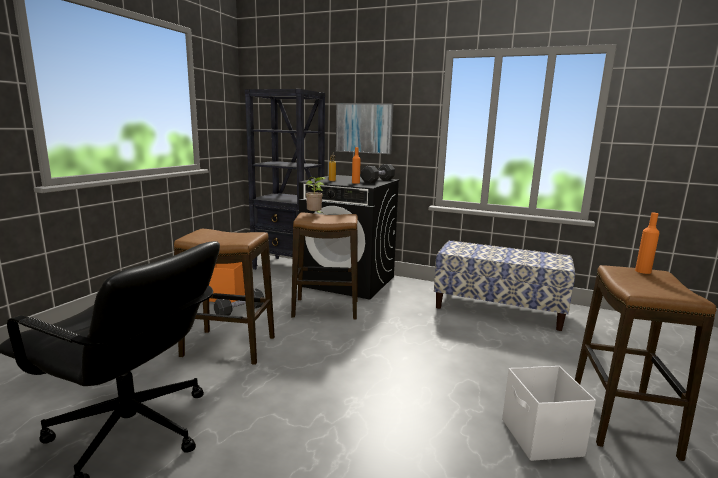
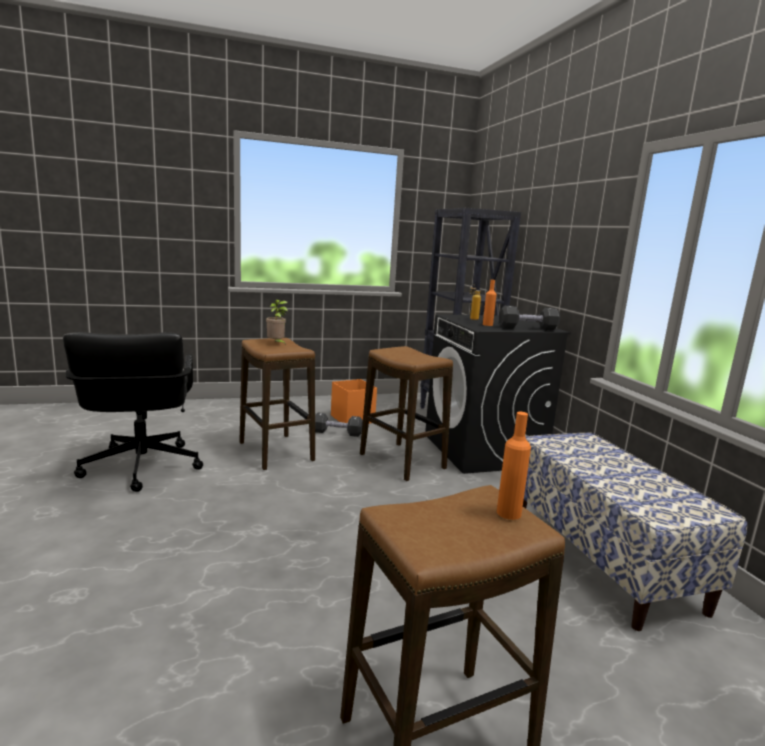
camera: 50 degrees right, 0 degrees up
potted plant [306,177,326,213] -> potted plant moved to [266,300,288,345]
picture [336,103,393,154] -> none
white storage box [502,366,596,461] -> none

